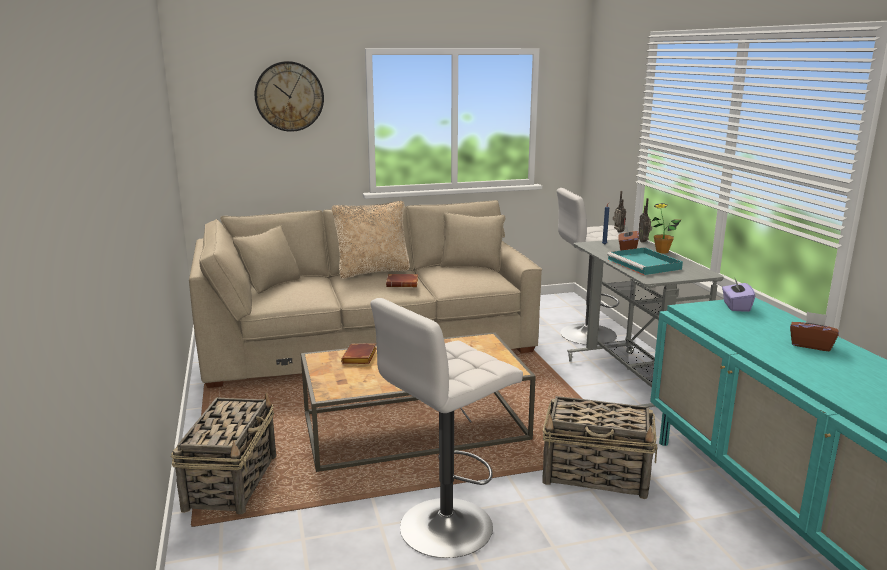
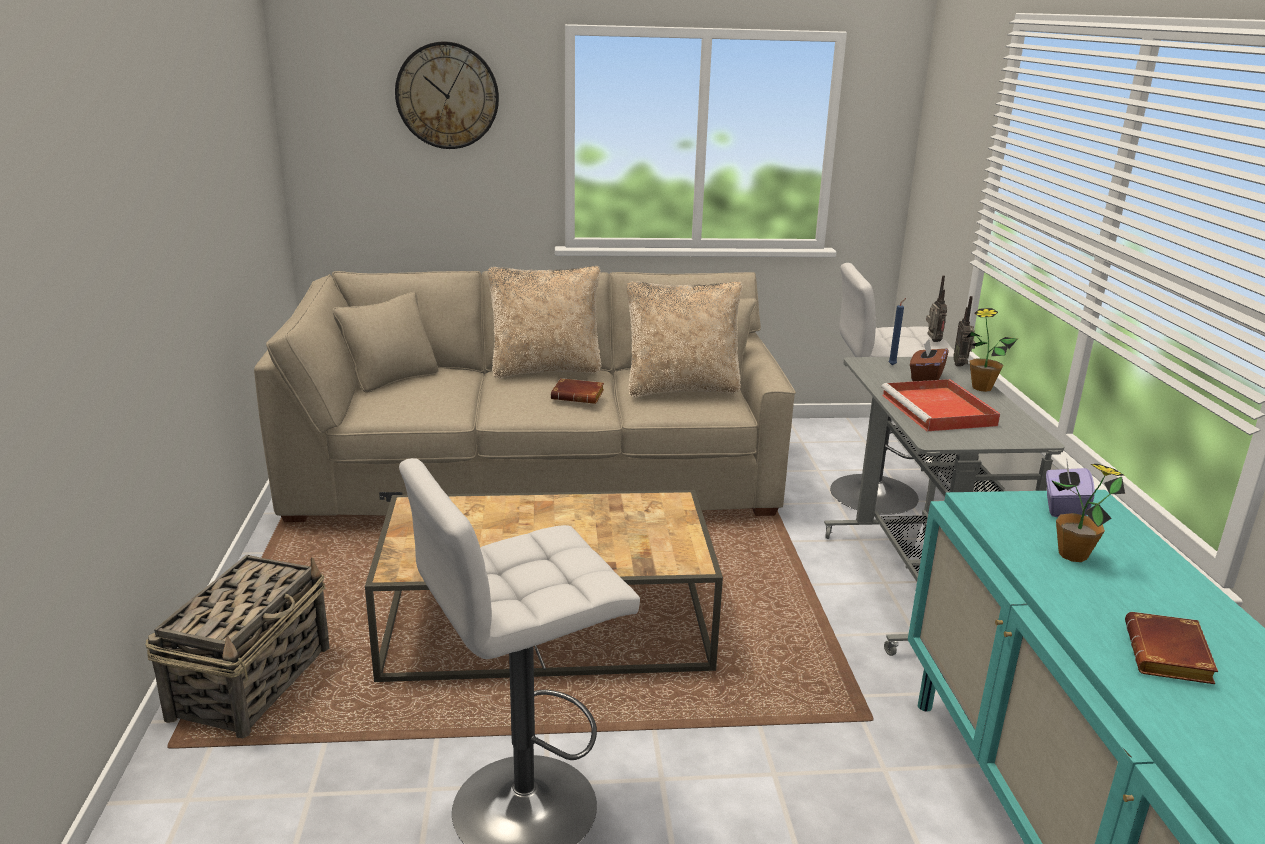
camera: 10 degrees right, 5 degrees up
brown book [341,343,377,364] -> brown book moved to [1125,612,1218,684]
basket [542,396,657,499] -> none
turquoise tray [607,247,683,275] -> red tray [881,379,1000,431]
brown tissue box [790,312,839,351] -> none
none -> beige pillow [626,281,743,398]
none -> potted plant [1051,464,1125,562]

